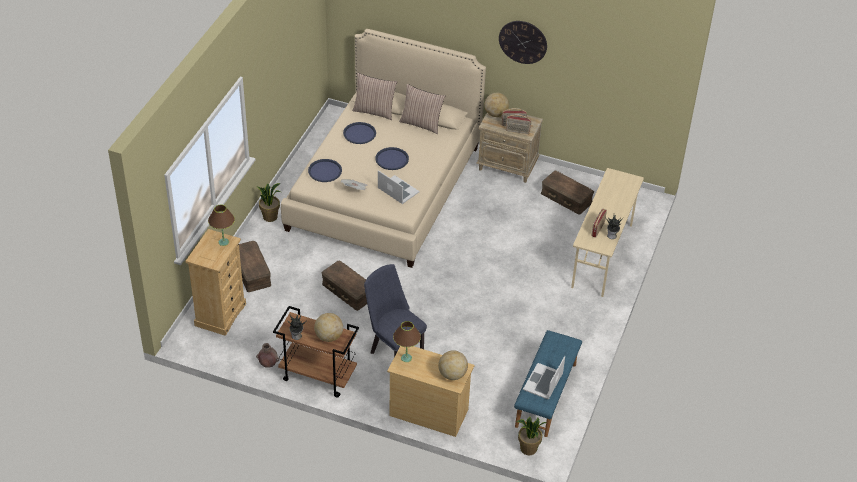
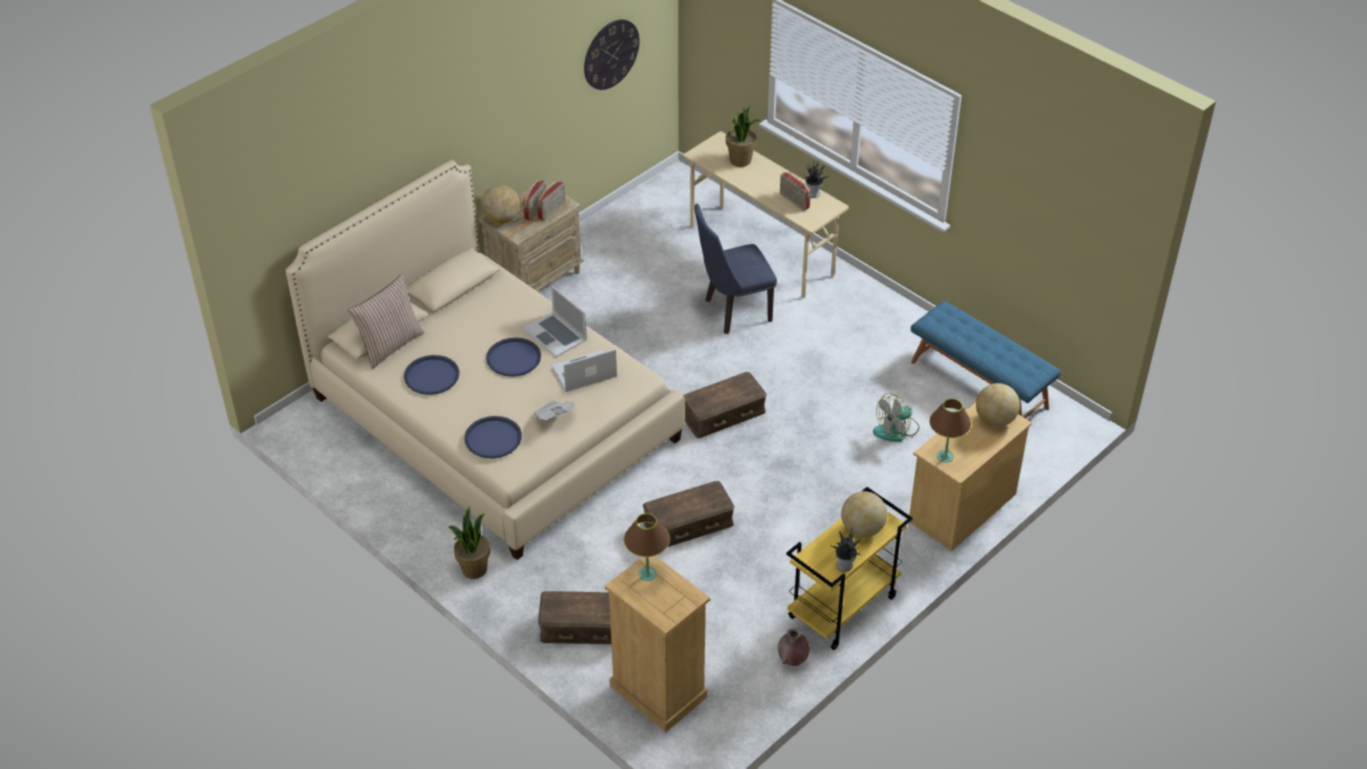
camera: 65 degrees left, 0 degrees up
brown cart [273,306,359,398] -> yellow cart [786,487,913,650]
blue chair [364,264,427,357] -> blue chair moved to [694,204,777,334]
pillow [399,84,445,134] -> none
wall clock [499,21,547,64] -> wall clock moved to [584,19,640,90]
potted plant [516,417,547,456] -> potted plant moved to [726,105,762,167]
laptop [523,356,565,400] -> laptop moved to [523,285,587,358]
brown storage box [541,171,594,215] -> brown storage box moved to [683,372,767,438]
none -> fan [873,393,919,442]

